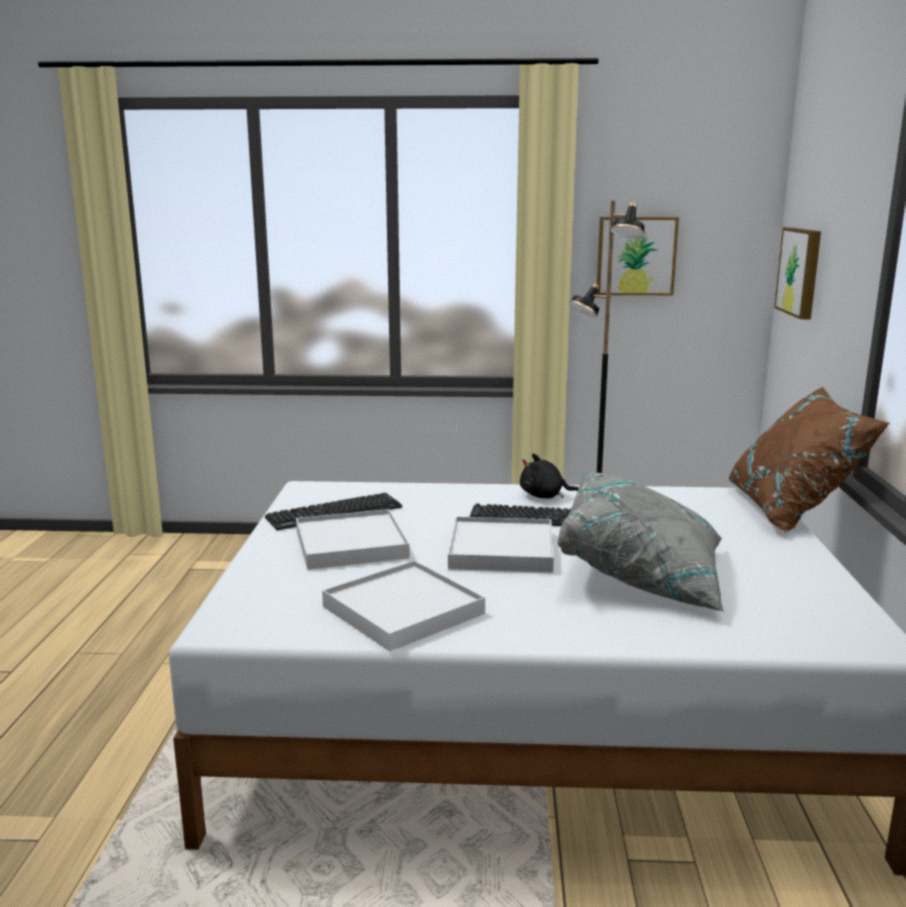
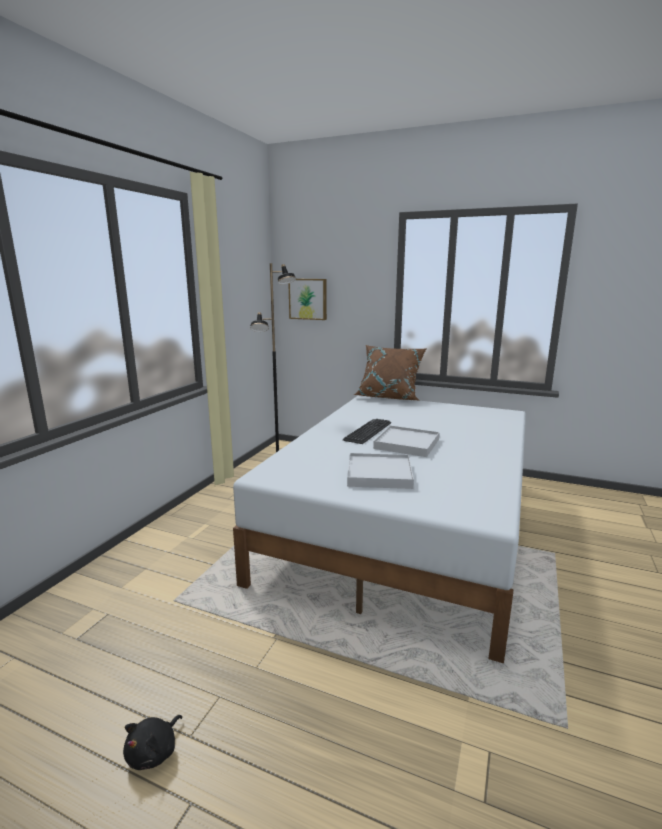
camera: 70 degrees left, 0 degrees up
keyboard [265,492,402,530] -> none
white tray [322,560,485,651] -> none
black plush toy [520,454,579,498] -> black plush toy moved to [123,715,182,770]
grey pillow [557,472,724,612] -> none
picture [597,217,679,295] -> none

